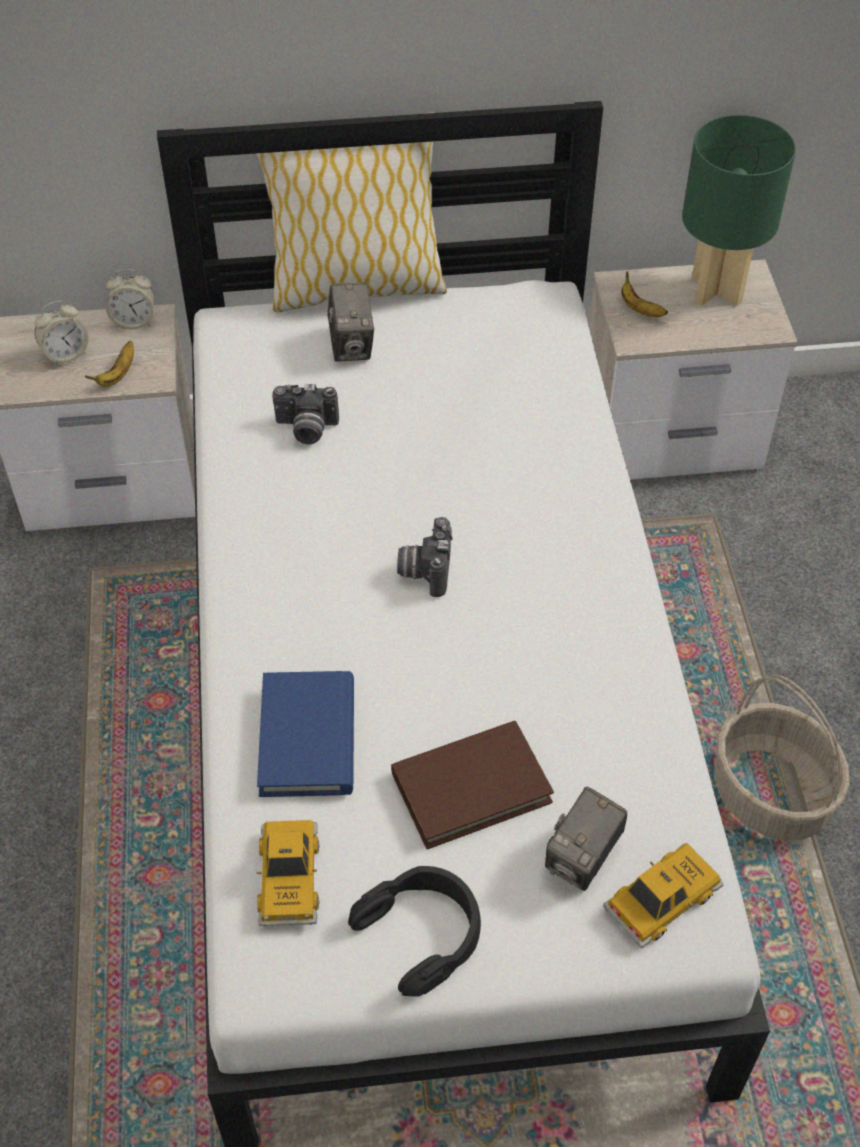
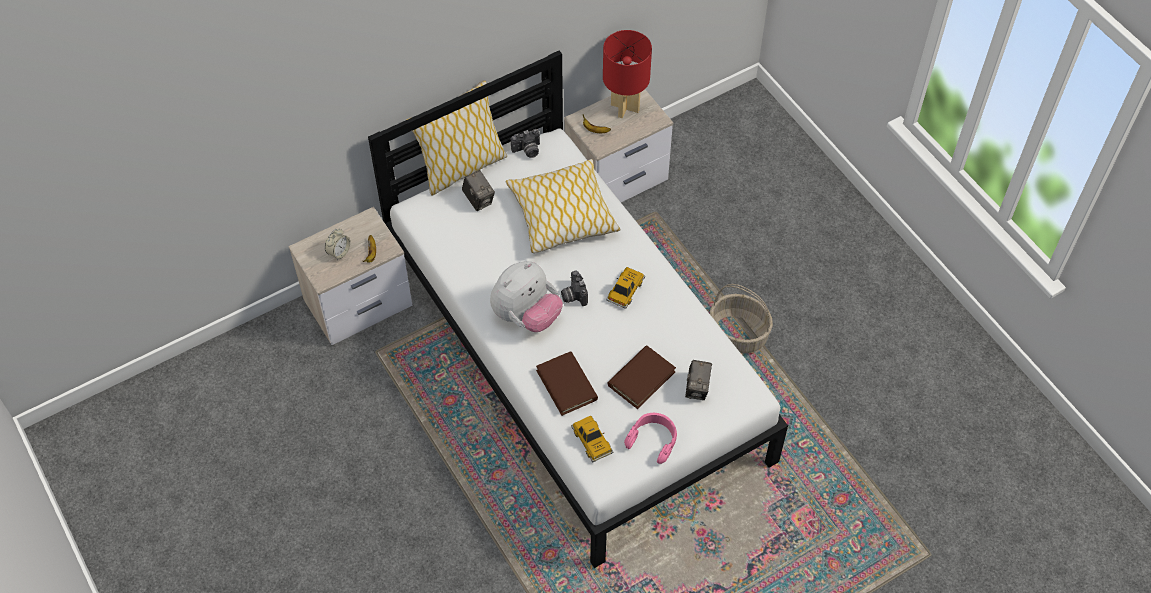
camera: 25 degrees left, 5 degrees up
alarm clock [106,269,155,330] -> none
blue book [257,671,354,797] -> brown book [536,351,598,416]
camera [272,384,339,445] -> camera moved to [511,129,540,158]
black headphones [348,866,481,997] -> pink headphones [624,413,677,464]
toy car [603,843,724,948] -> toy car moved to [606,267,645,309]
green table lamp [682,115,796,306] -> red table lamp [603,30,652,118]
none -> plush toy [490,261,563,332]
none -> pillow [505,159,621,253]

